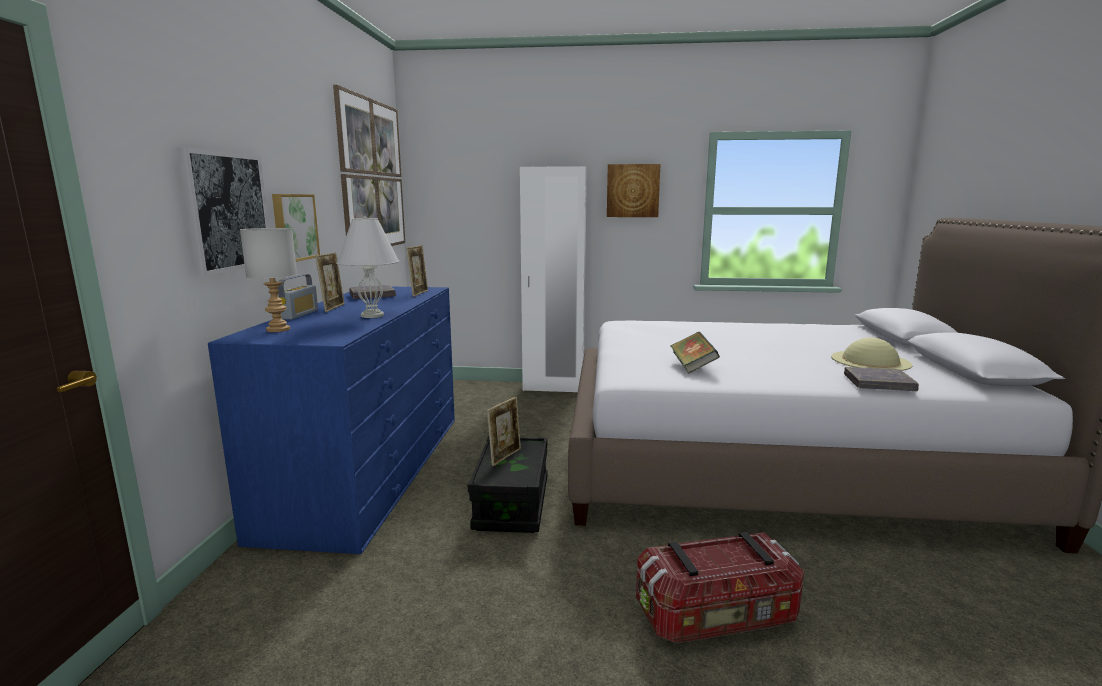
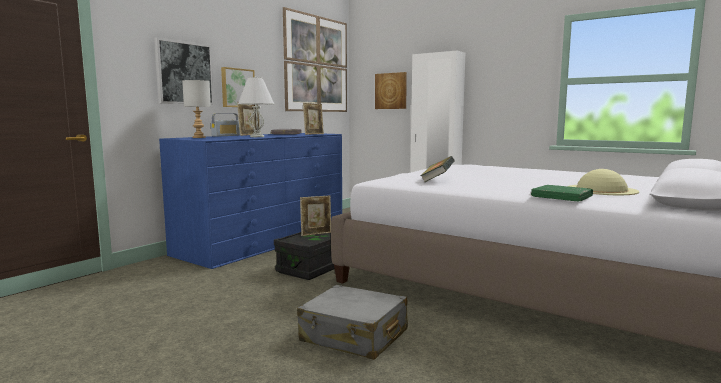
camera: 30 degrees right, 5 degrees down
picture [607,164,661,217] -> picture moved to [375,72,407,109]
storage box [636,532,804,643] -> grey suitcase [297,285,408,360]
grey book [844,367,919,391] -> green book [531,185,593,201]

